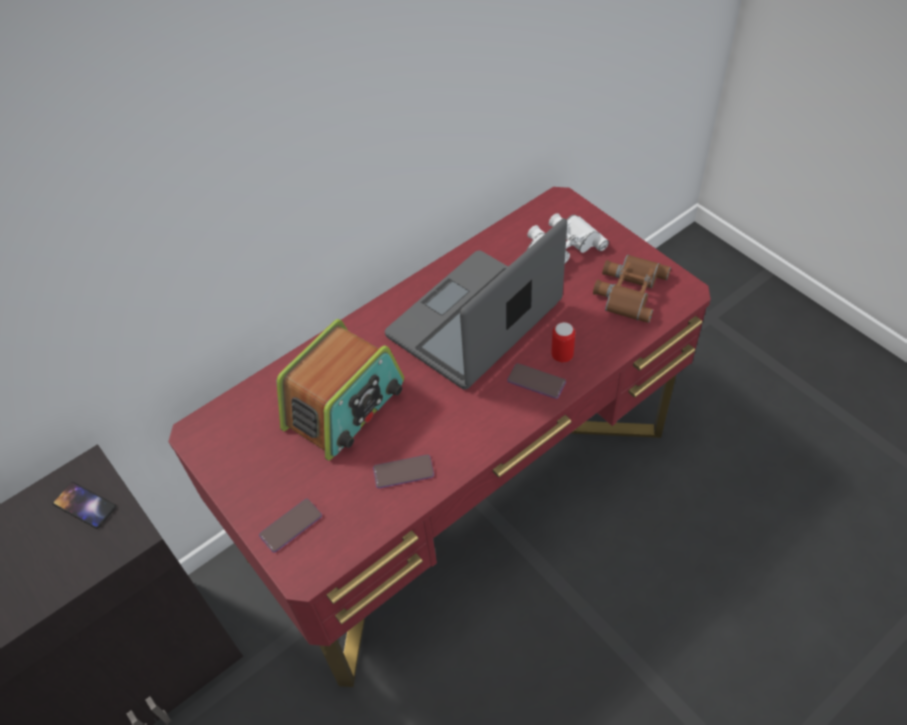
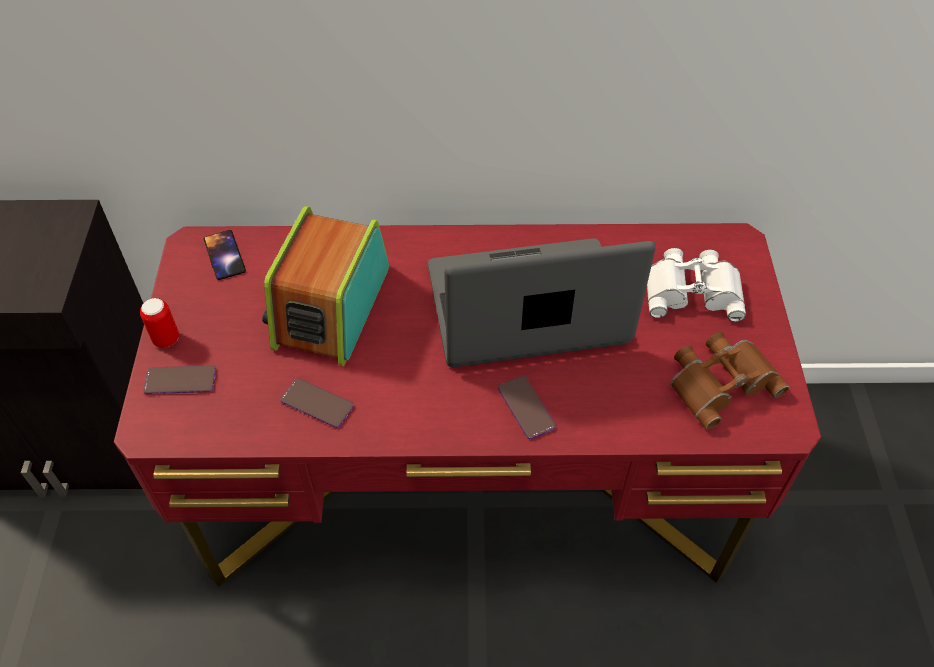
camera: 35 degrees right, 0 degrees up
phone [53,482,116,529] -> phone moved to [204,230,246,280]
radio [276,319,404,461] -> radio turned 120 degrees clockwise [262,206,389,366]
can [551,322,575,363] -> can moved to [140,298,179,348]

